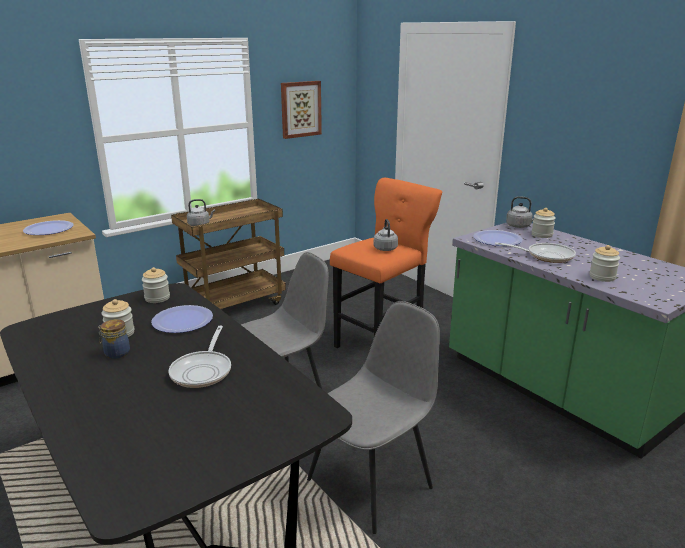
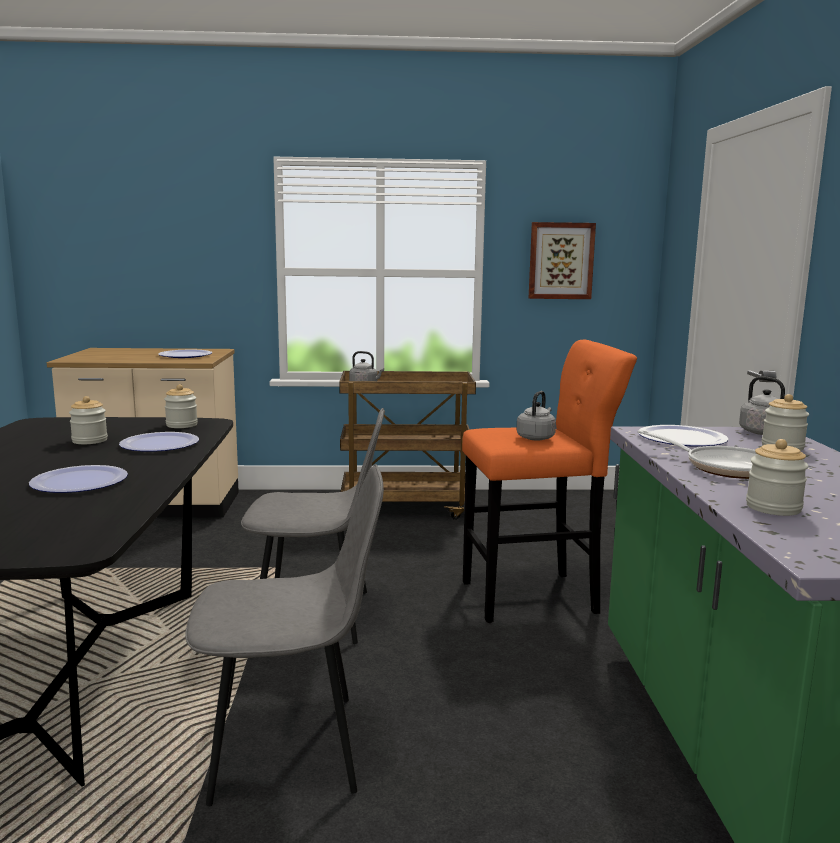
camera: 35 degrees right, 10 degrees down
jar [98,319,130,359] -> none
frying pan [169,326,231,388] -> plate [29,465,128,493]

